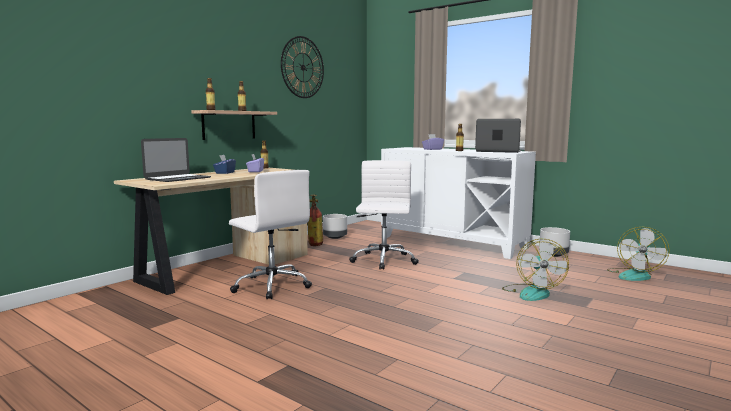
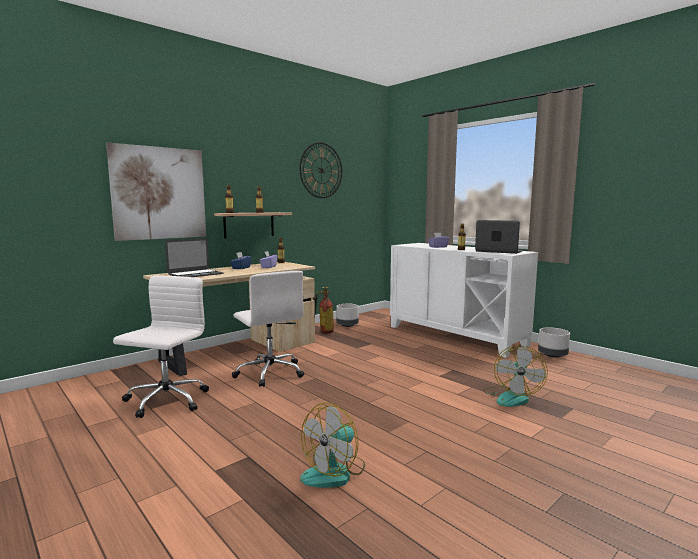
camera: 10 degrees right, 0 degrees up
white office chair [349,160,419,270] -> white office chair moved to [113,275,209,418]
fan [607,227,670,281] -> fan moved to [300,402,365,488]
none -> picture [106,142,206,241]

